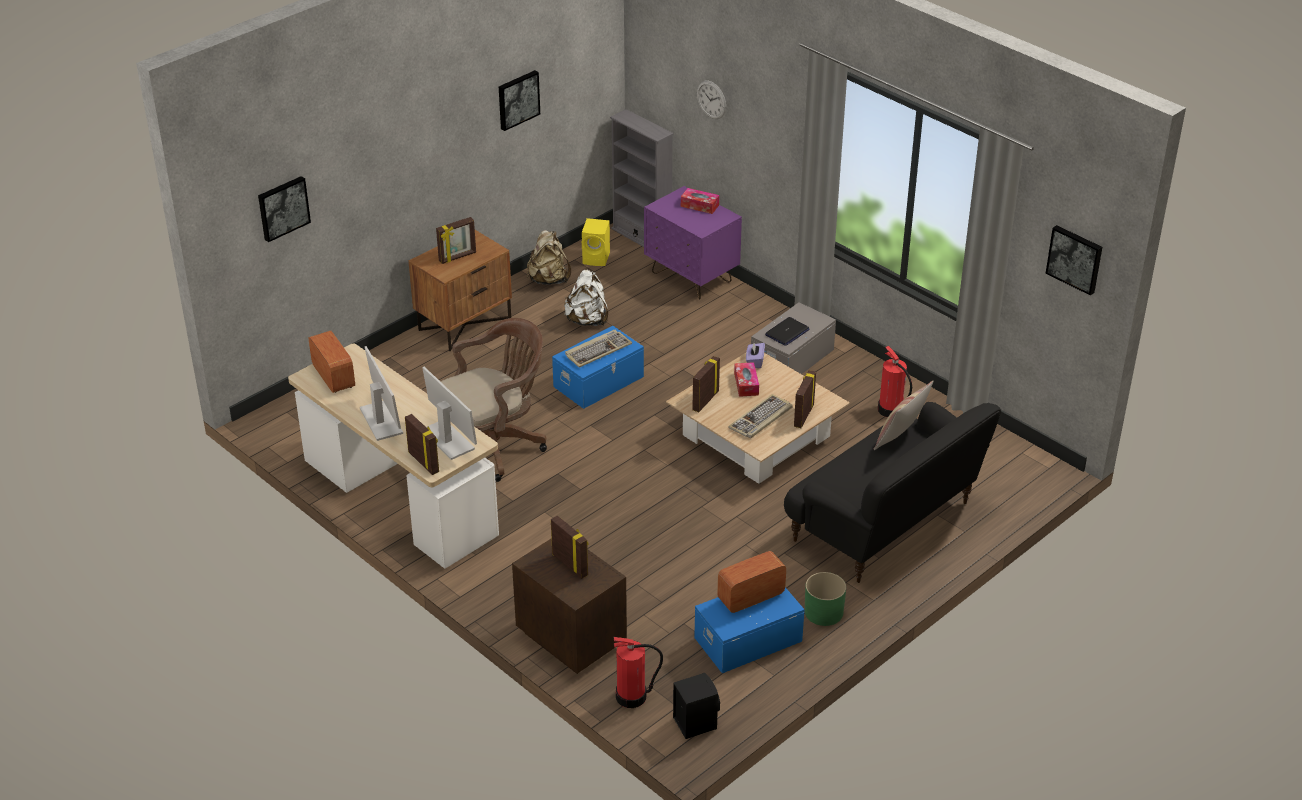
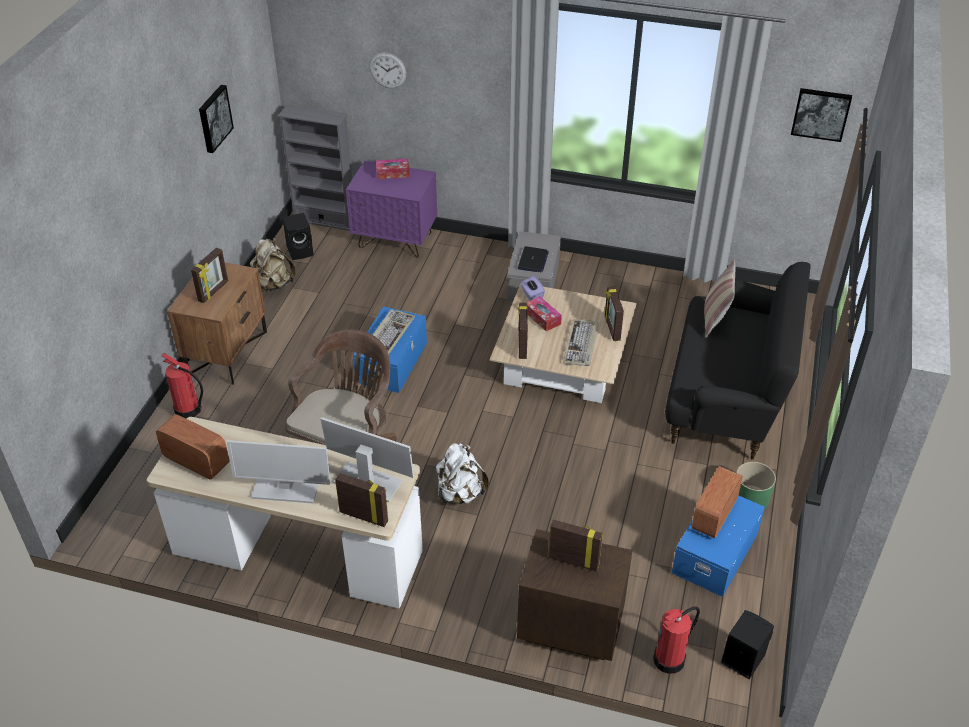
camera: 30 degrees left, 5 degrees up
picture [258,176,311,242] -> none
monitor [360,346,403,441] -> monitor turned 150 degrees clockwise [227,440,330,503]
white backpack [564,270,608,326] -> white backpack moved to [436,443,489,504]
yellow speaker [582,218,610,266] -> black speaker [282,213,314,260]
fire extinguisher [878,346,912,417] -> fire extinguisher moved to [162,353,203,419]

